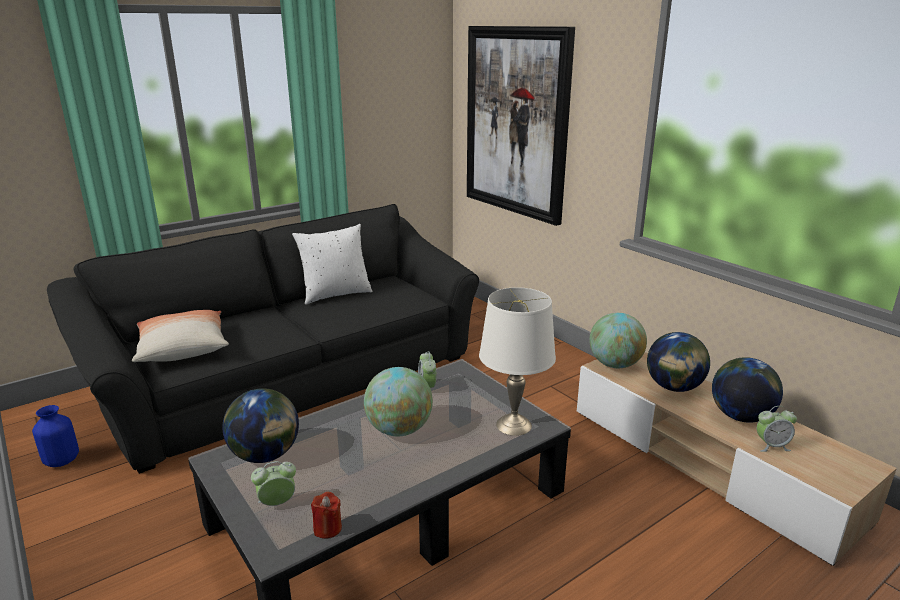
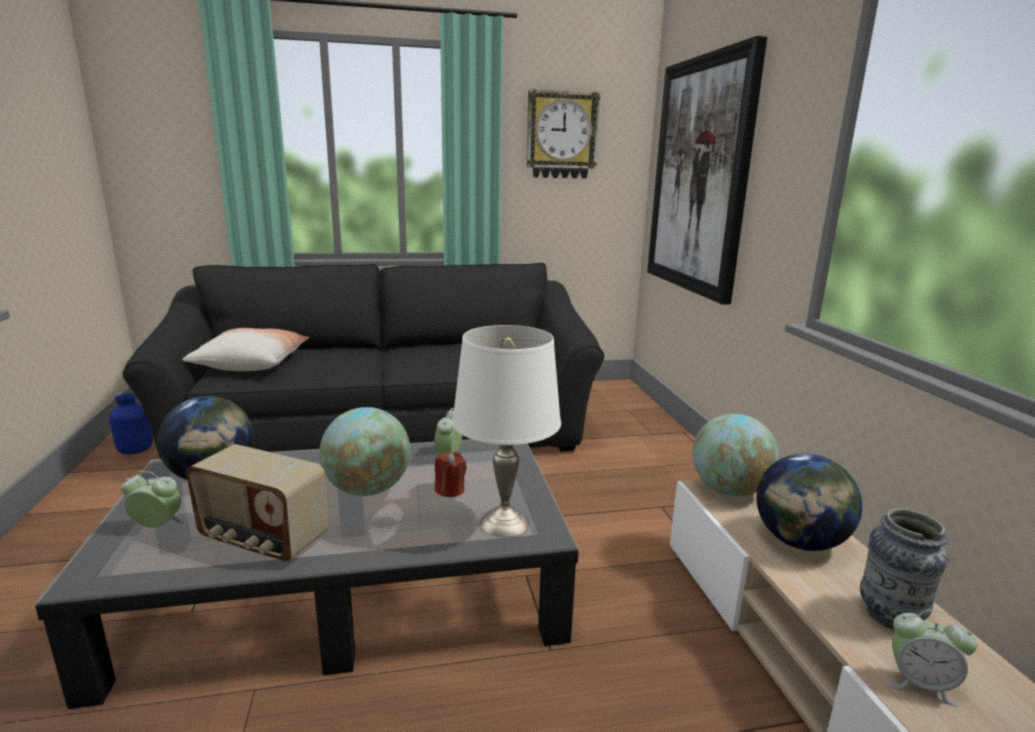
camera: 25 degrees right, 5 degrees down
white pillow [292,224,372,305] -> none
red candle [311,492,342,539] -> red candle moved to [435,452,467,497]
globe [712,357,783,423] -> vase [860,508,949,629]
none -> radio [186,444,329,562]
none -> wall clock [526,89,601,179]

